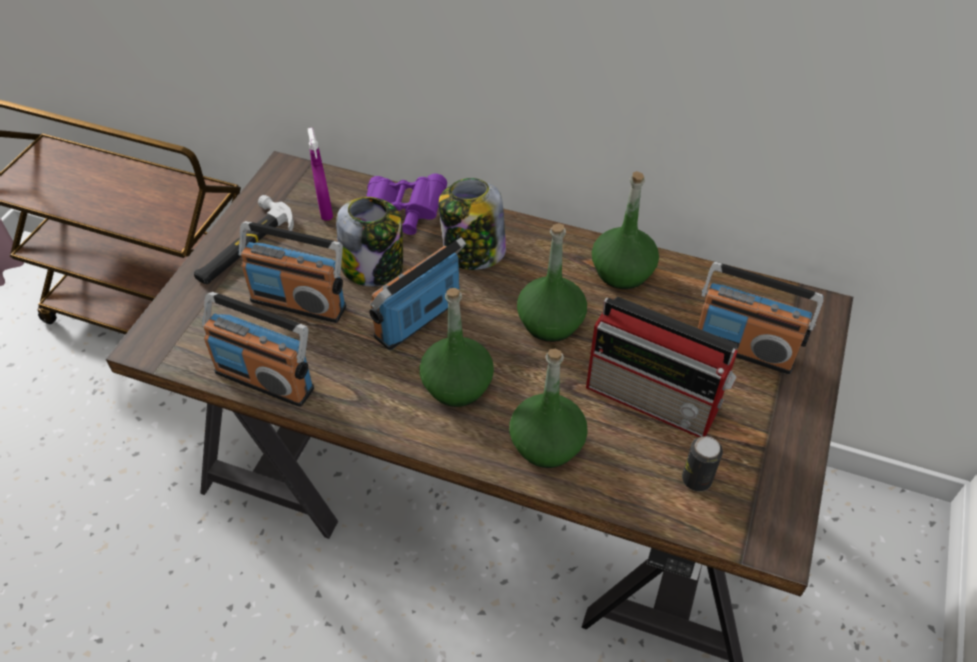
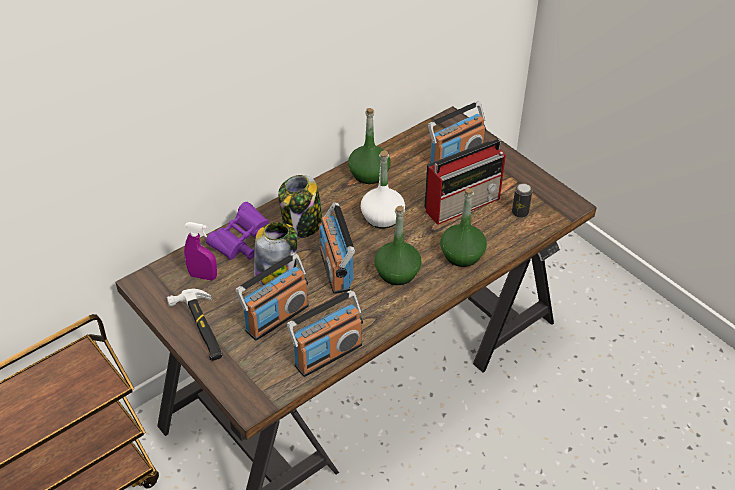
camera: 60 degrees left, 5 degrees down
green bottle [517,223,587,342] -> white bottle [360,150,405,229]

